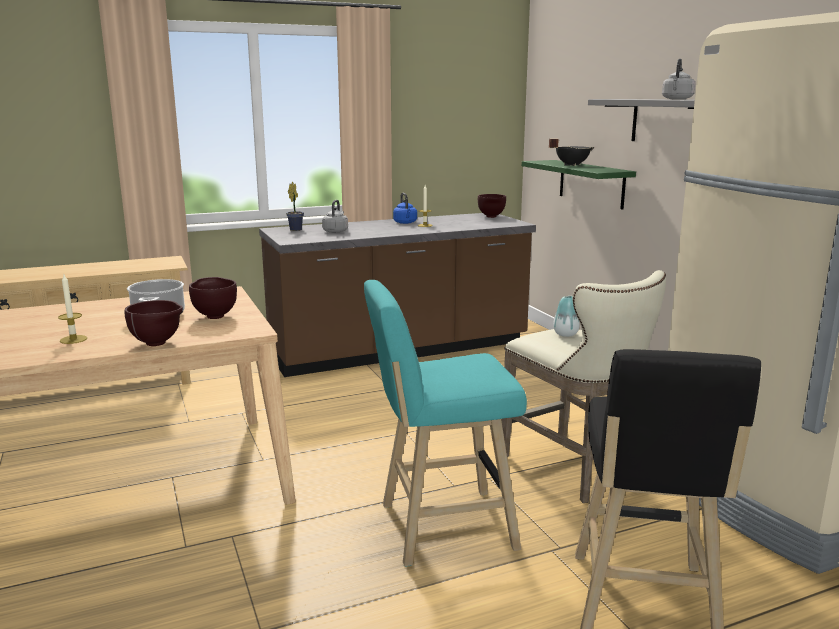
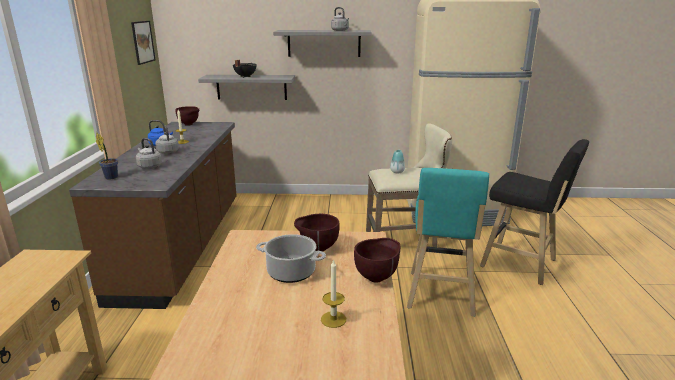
camera: 65 degrees left, 5 degrees up
green shelf [522,160,636,210] -> grey shelf [198,75,295,100]
none -> picture [131,21,156,65]
none -> grey kettle [155,125,179,154]

